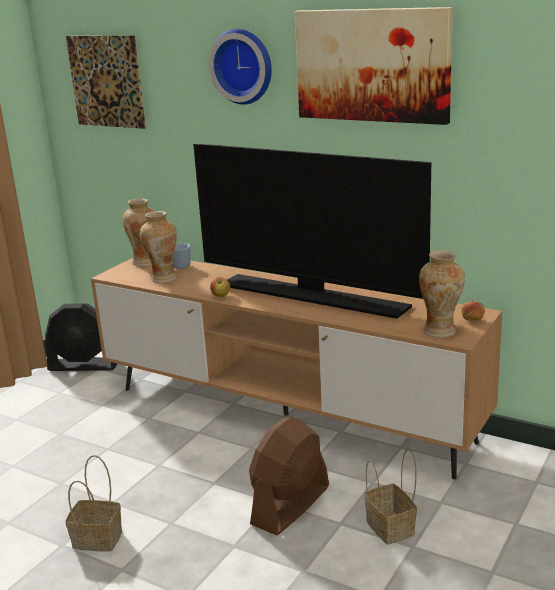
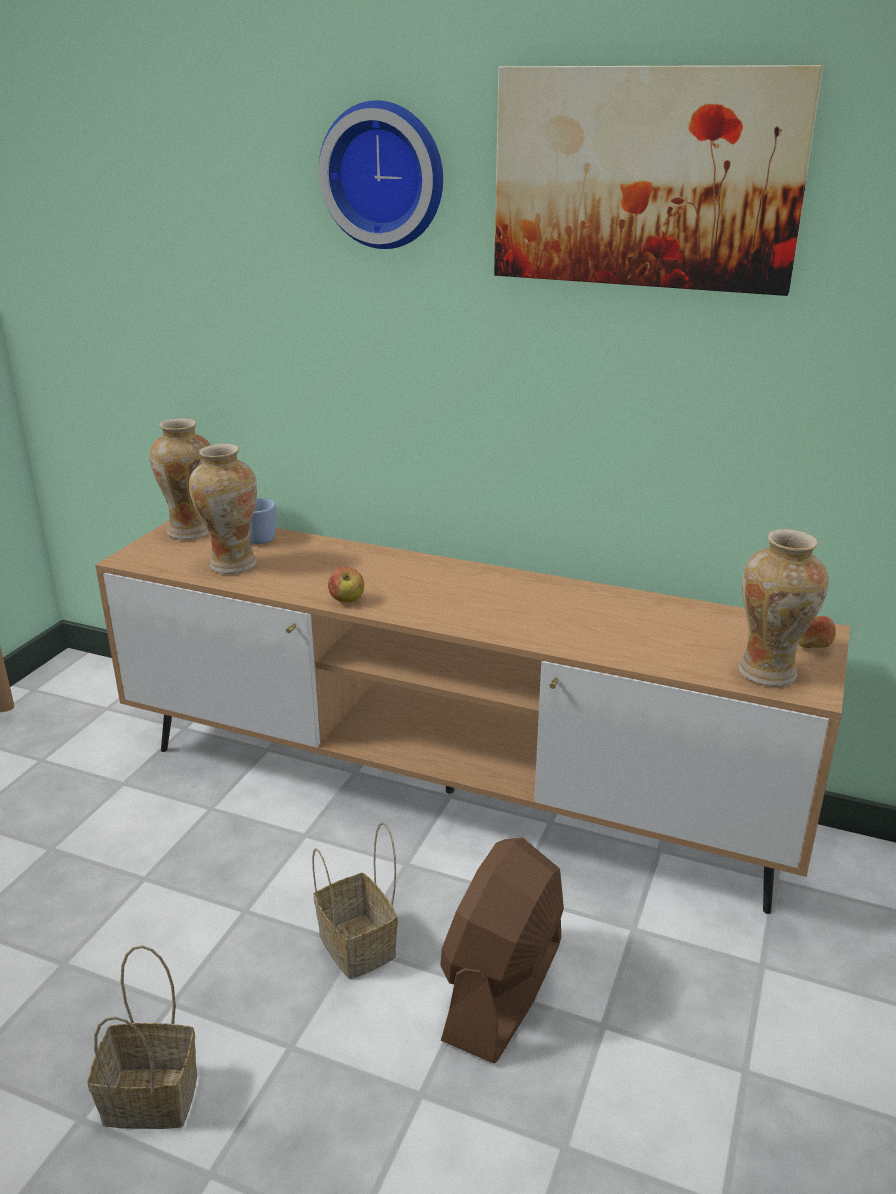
camera: 10 degrees left, 5 degrees up
black fan [45,303,117,371] -> none
picture [66,35,146,129] -> none
television [193,144,431,319] -> none
basket [364,448,417,545] -> basket moved to [312,822,398,979]

